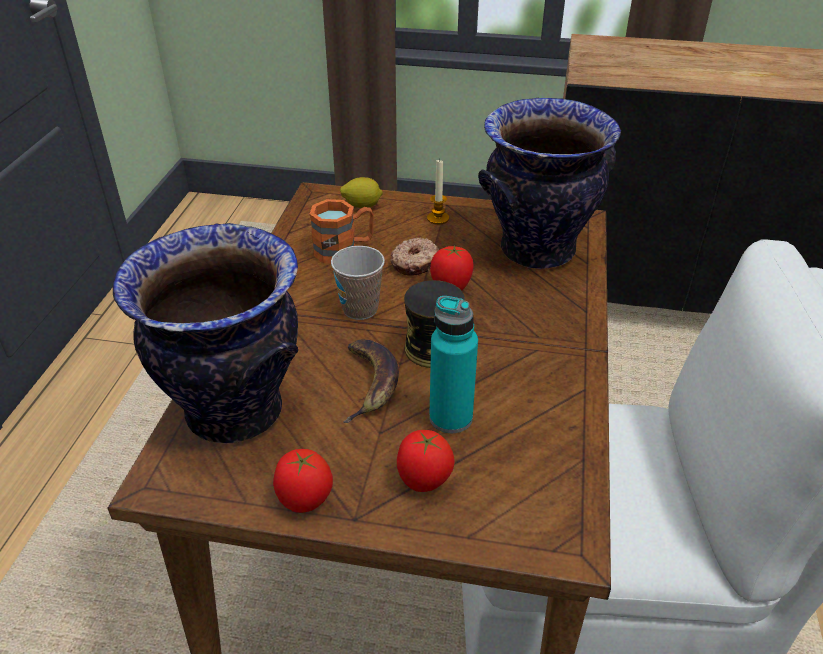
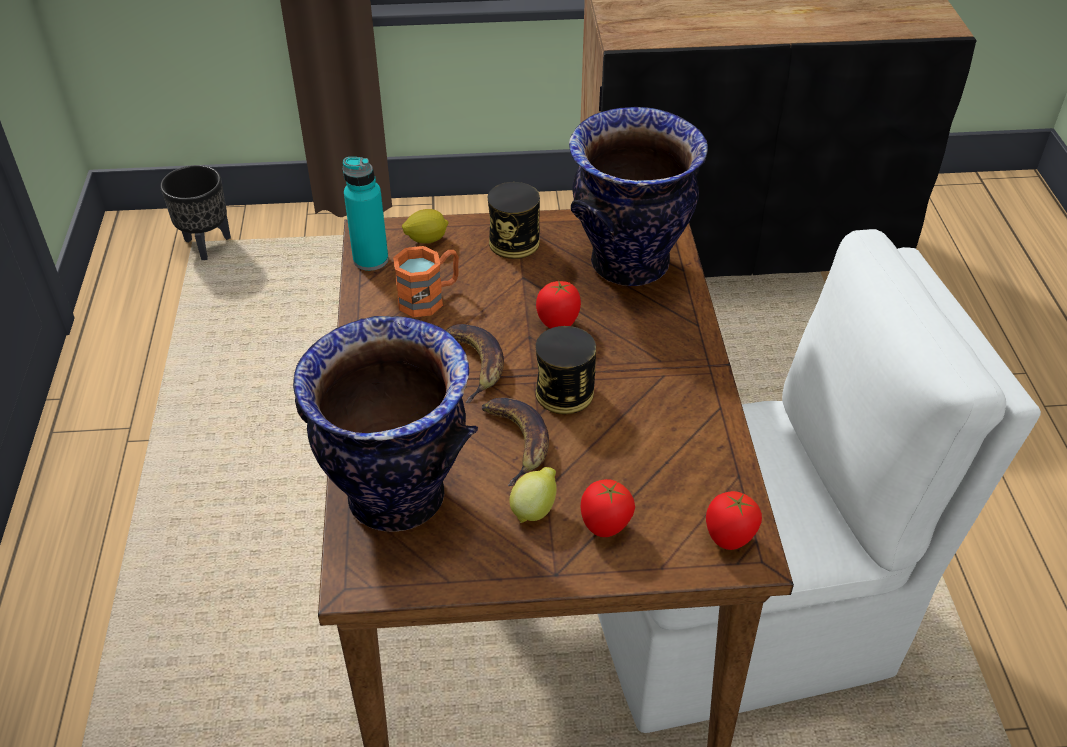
camera: 15 degrees left, 5 degrees up
tomato [273,449,333,513] -> tomato moved to [706,491,762,550]
cup [331,246,385,320] -> banana [446,324,504,403]
donut [390,238,439,275] -> none
candle [427,159,449,225] -> can [488,182,540,259]
turquoise bottle [429,296,478,433] -> turquoise bottle moved to [343,157,388,271]
none -> black planter [160,165,231,260]
none -> lemon [510,467,557,523]

